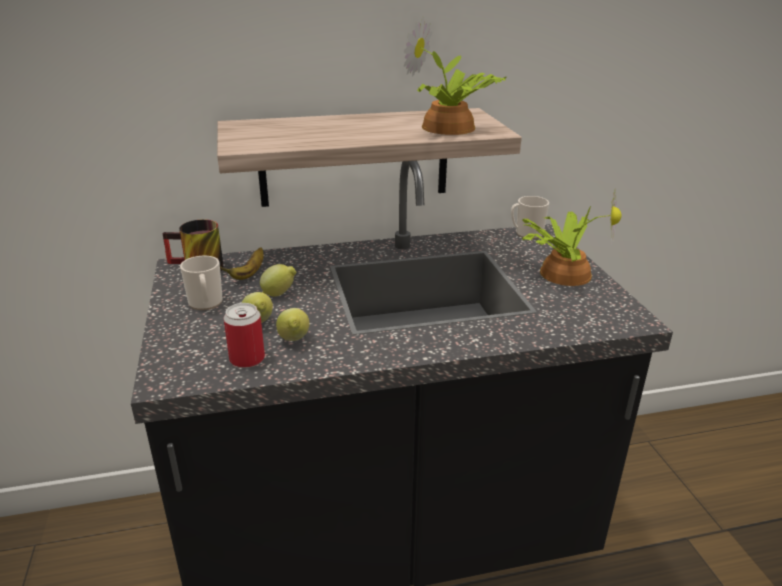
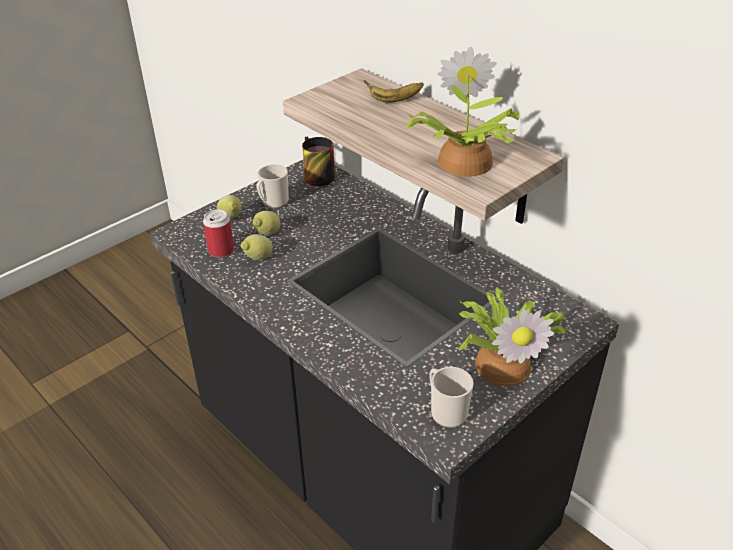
camera: 60 degrees right, 10 degrees up
banana [220,247,264,280] -> banana moved to [364,80,424,102]
lemon [260,264,296,297] -> lemon moved to [217,195,242,219]
mug [511,196,549,239] -> mug moved to [430,367,474,428]

